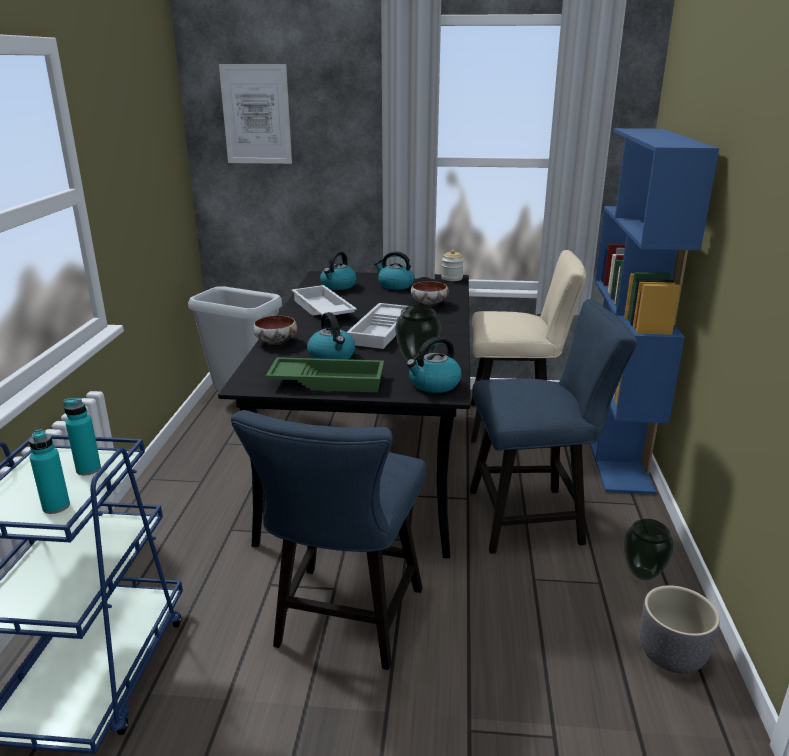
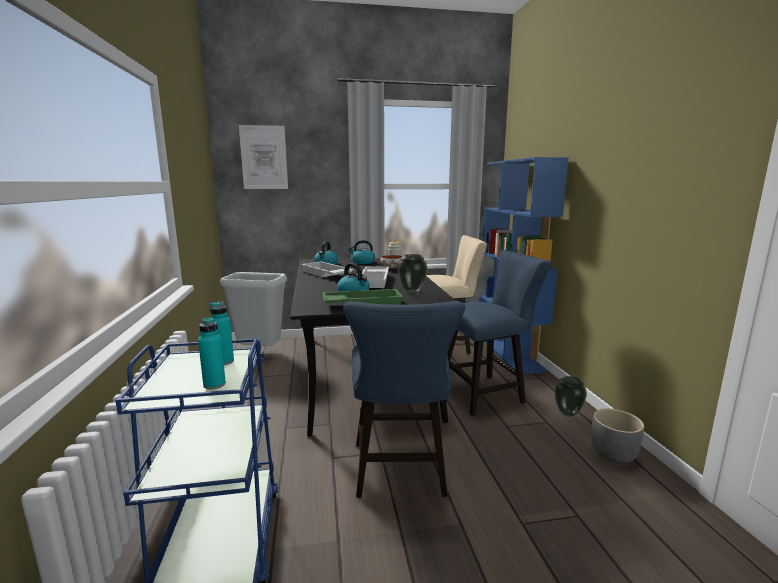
camera: 15 degrees left, 10 degrees down
bowl [253,315,297,344] -> none
kettle [406,337,461,393] -> none

